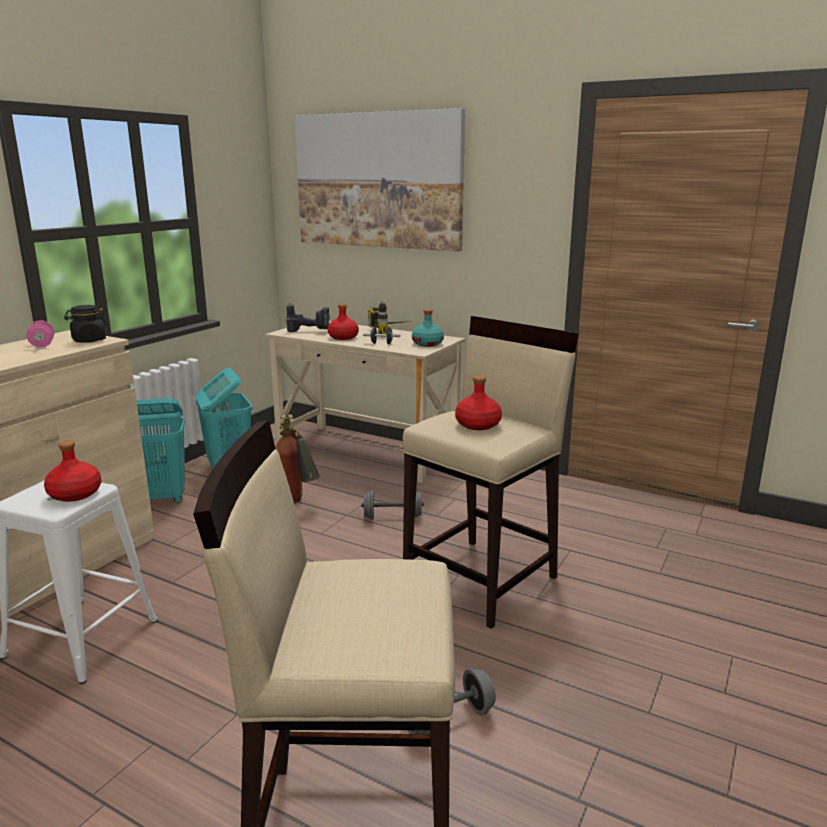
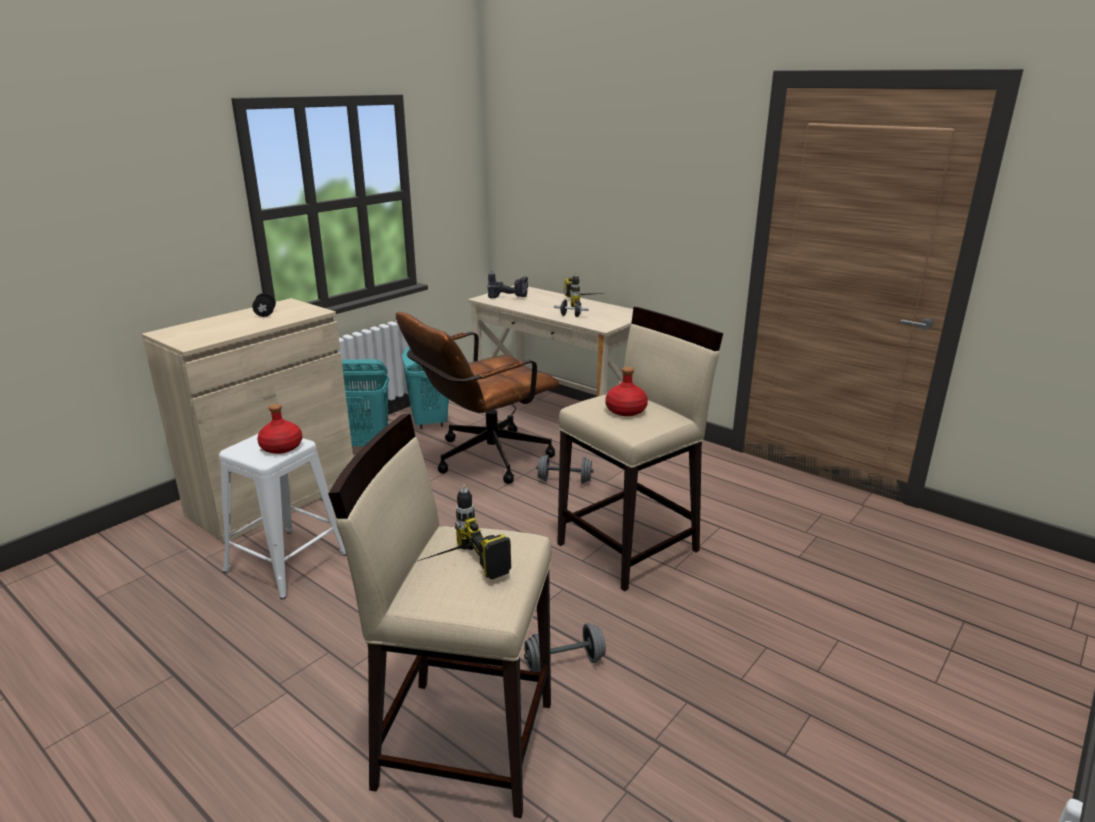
camera: 10 degrees right, 5 degrees up
pink dumbbell [26,320,55,347] -> black dumbbell [252,293,276,317]
black jar [64,305,107,343] -> none
fire extinguisher [275,414,320,504] -> brown office chair [396,312,559,484]
picture [295,108,465,252] -> none
red bottle [328,304,359,340] -> none
turquoise bottle [412,309,444,347] -> none
none -> power drill [415,485,511,580]

